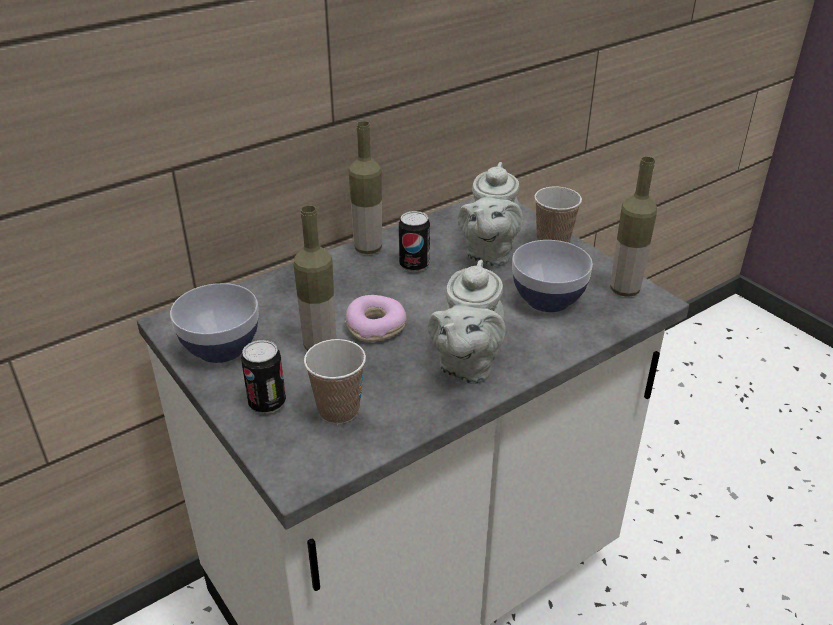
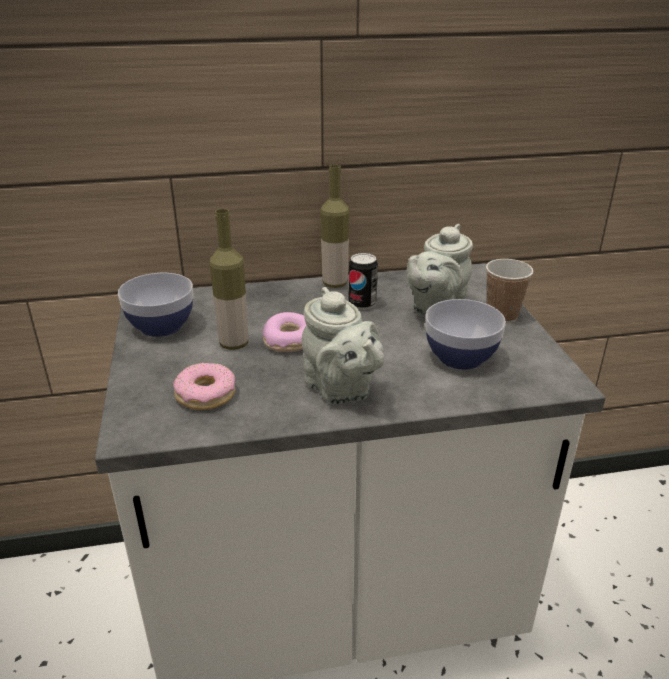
camera: 25 degrees right, 5 degrees down
can [241,340,286,414] -> none
cup [304,339,366,424] -> donut [173,363,236,410]
grey teapot [428,260,506,384] -> grey teapot turned 75 degrees counterclockwise [302,287,384,404]
bottle [610,156,657,297] -> none

